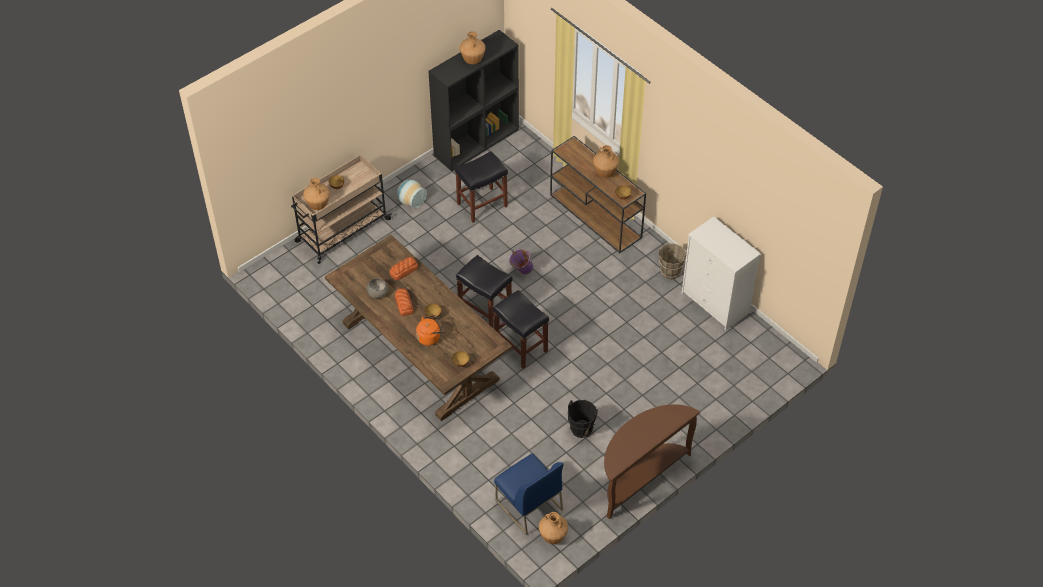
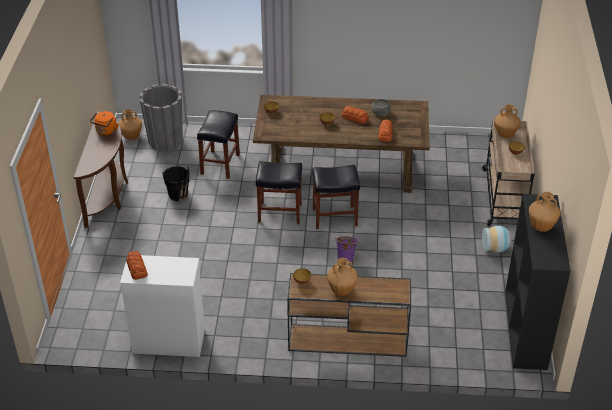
camera: 135 degrees right, 10 degrees down
orange kettle [416,315,443,346] -> orange kettle moved to [90,111,119,135]
black stool [455,151,508,223] -> black stool moved to [197,110,240,179]
blue chair [494,453,564,535] -> grey planter [140,84,183,152]
brown bucket [659,244,687,280] -> none
none -> bread [126,251,148,280]

